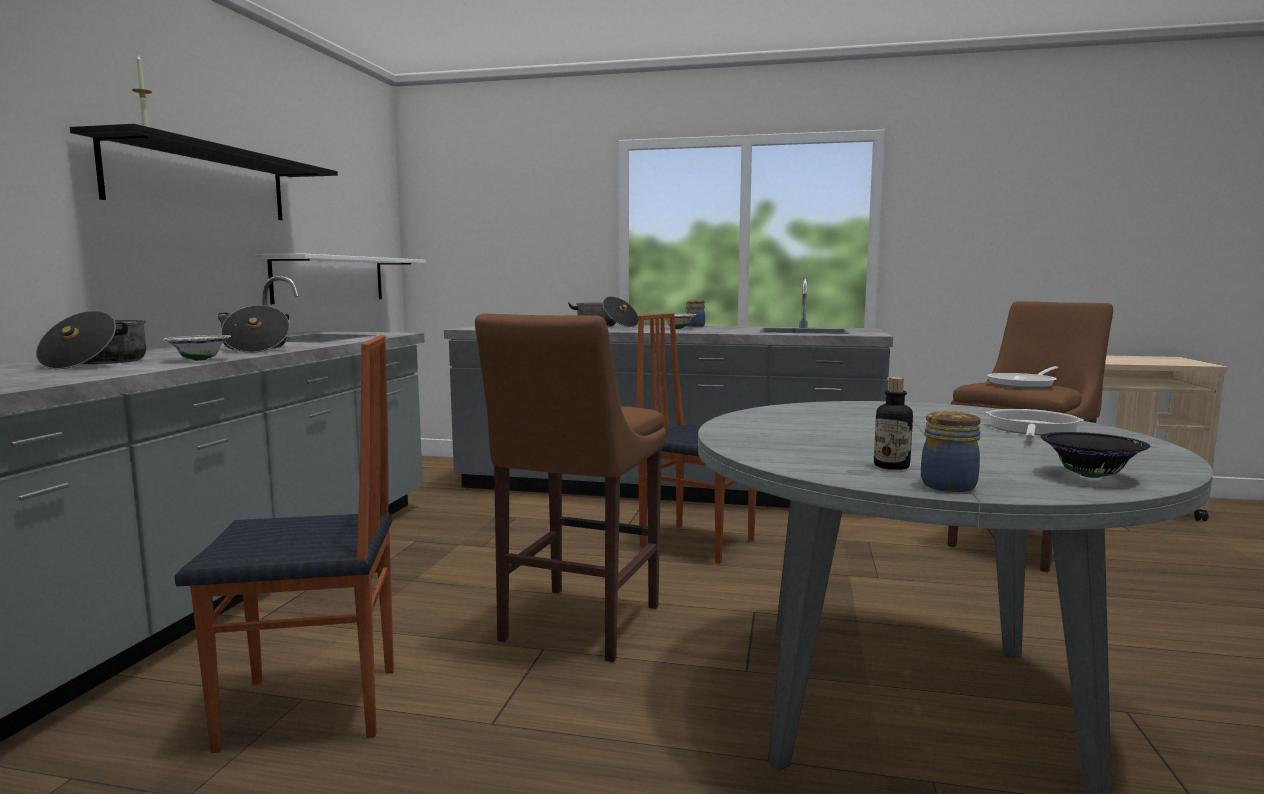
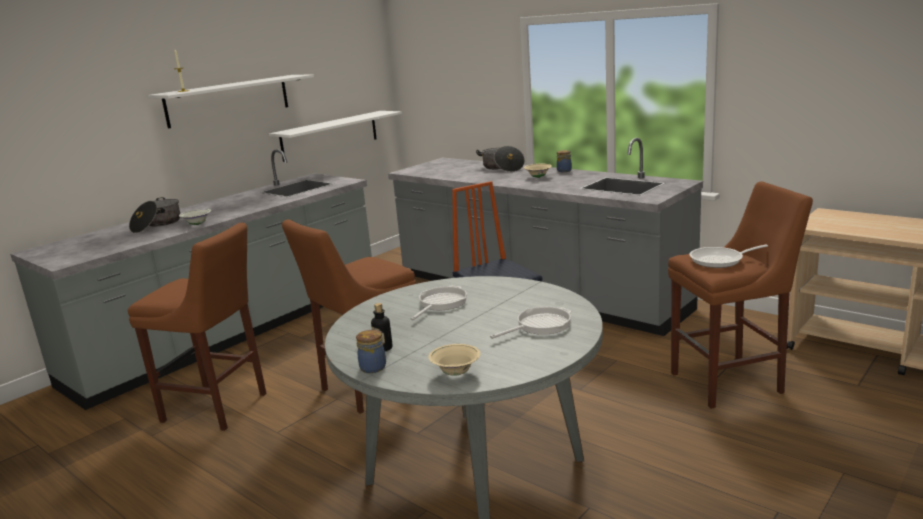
camera: 30 degrees right, 10 degrees up
black shelf [70,124,338,220] -> white shelf [148,75,314,129]
chair [175,335,394,753] -> brown stool [128,223,267,431]
cooking pot [218,305,290,353] -> none
black bowl [1040,432,1151,478] -> beige bowl [428,344,481,376]
none -> frying pan [411,285,467,321]

